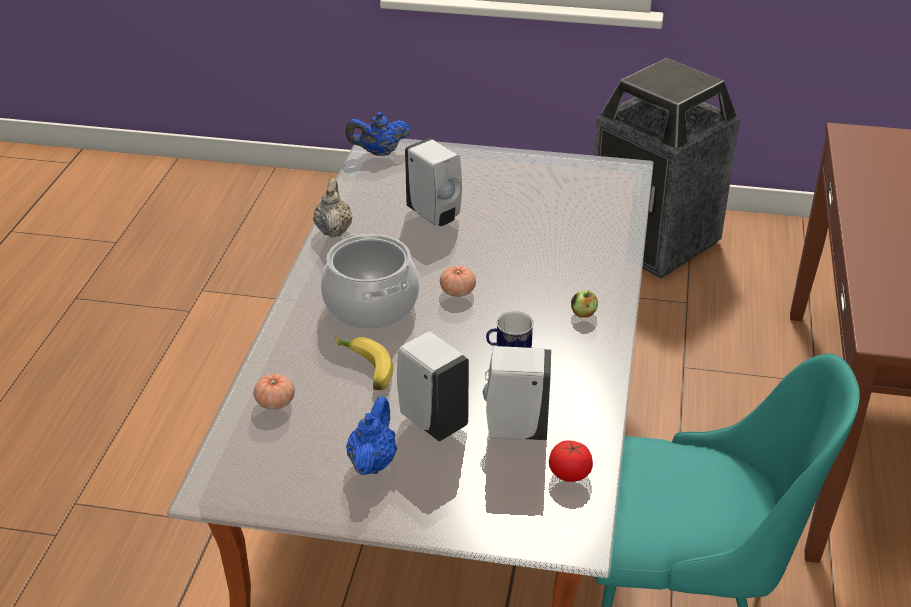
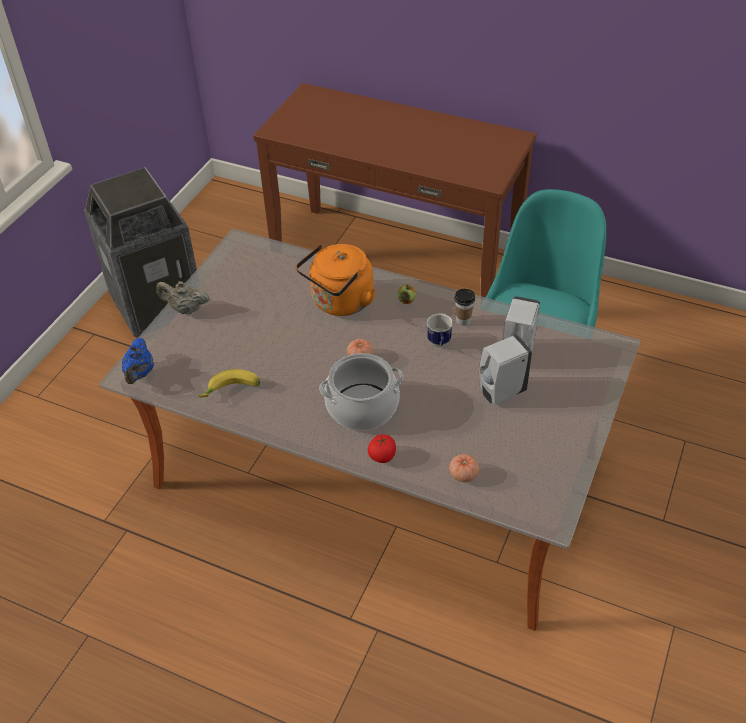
camera: 75 degrees left, 10 degrees up
beige teapot [313,178,352,238] -> beige teapot moved to [156,281,210,315]
banana [335,336,393,390] -> banana moved to [199,369,260,397]
blue teapot [346,396,397,475] -> none
white soap dispenser [405,138,462,226] -> none
tomato [549,441,593,482] -> tomato moved to [368,434,396,463]
none -> orange kettle [296,244,376,316]
none -> cup [454,289,475,326]

